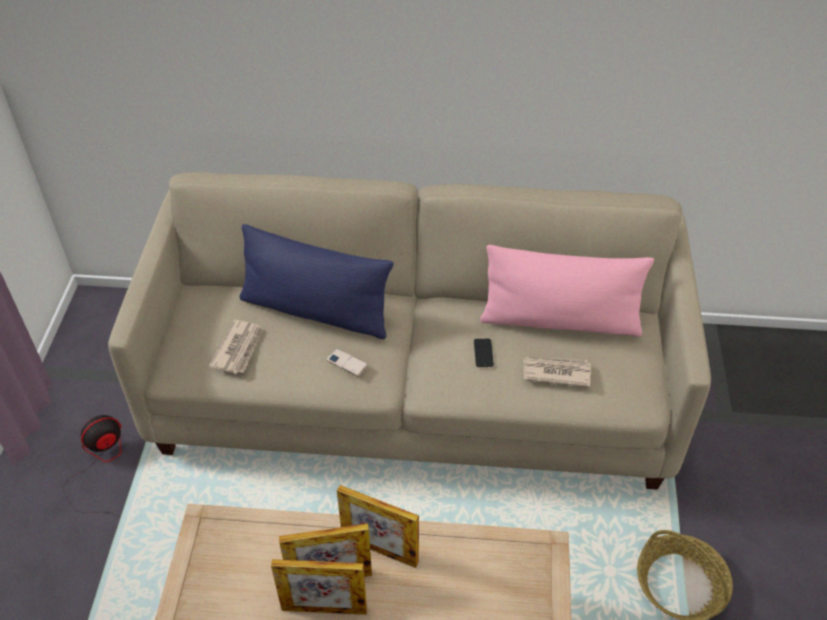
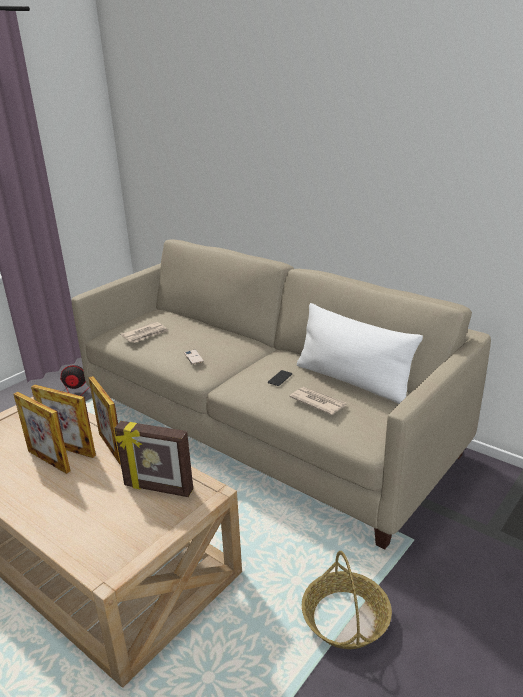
camera: 35 degrees right, 20 degrees down
blue pillow [240,224,394,339] -> none
pink pillow [480,245,654,337] -> white pillow [297,303,423,404]
none -> picture frame [114,421,193,497]

